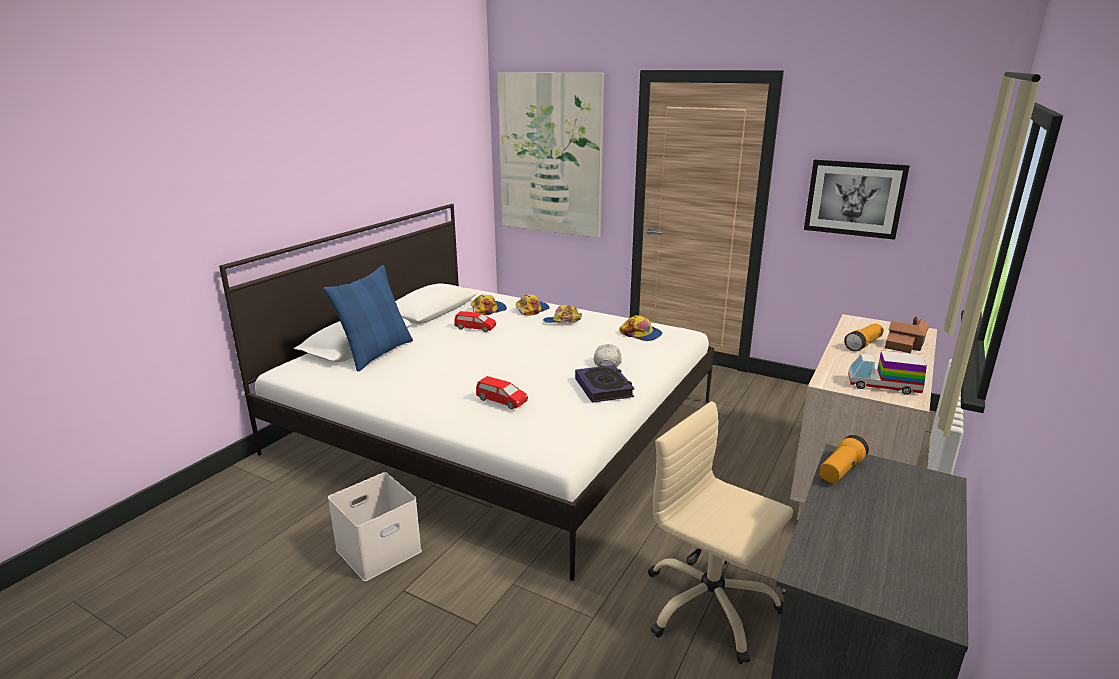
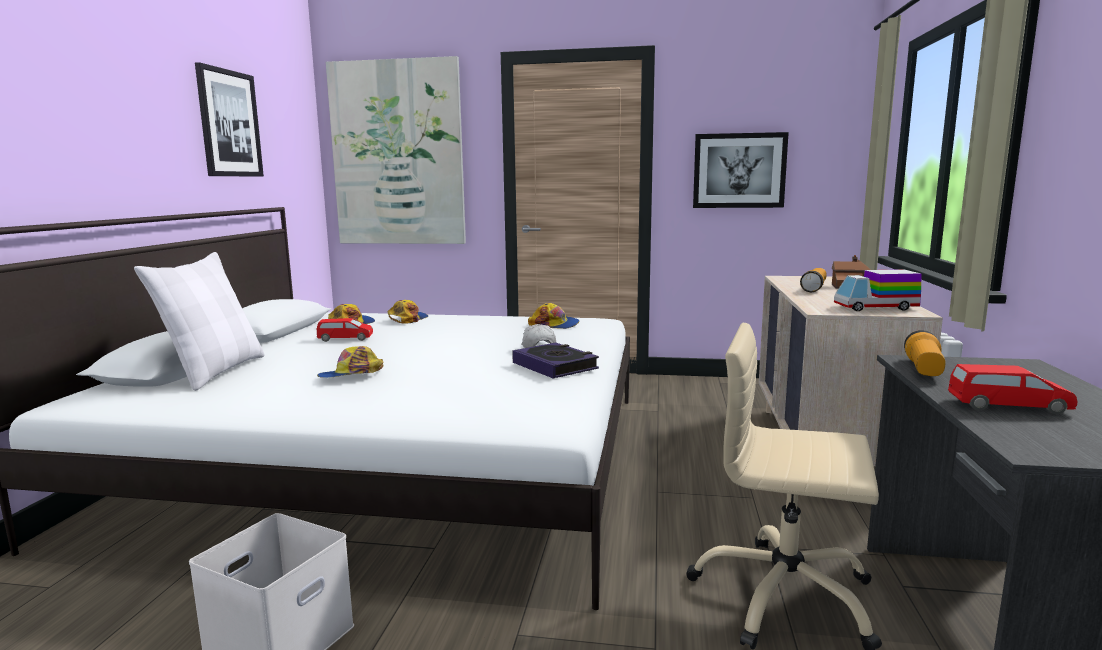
camera: 20 degrees left, 10 degrees down
blue pillow [323,265,413,371] -> white pillow [134,252,265,391]
red toy car [476,376,528,409] -> red toy car moved to [948,364,1078,414]
cap [543,305,582,323] -> cap moved to [317,346,383,378]
none -> picture [195,62,264,177]

